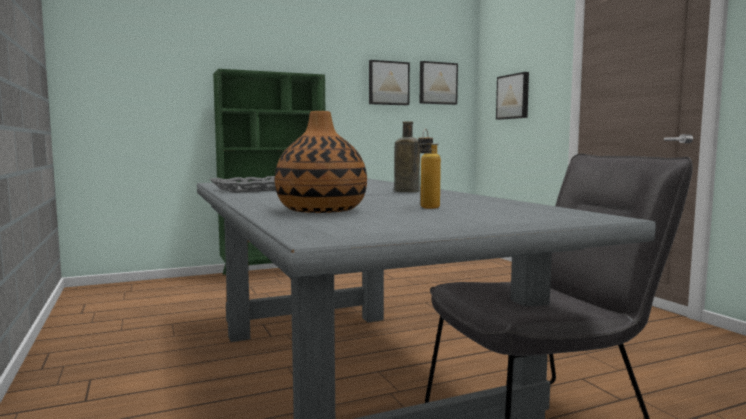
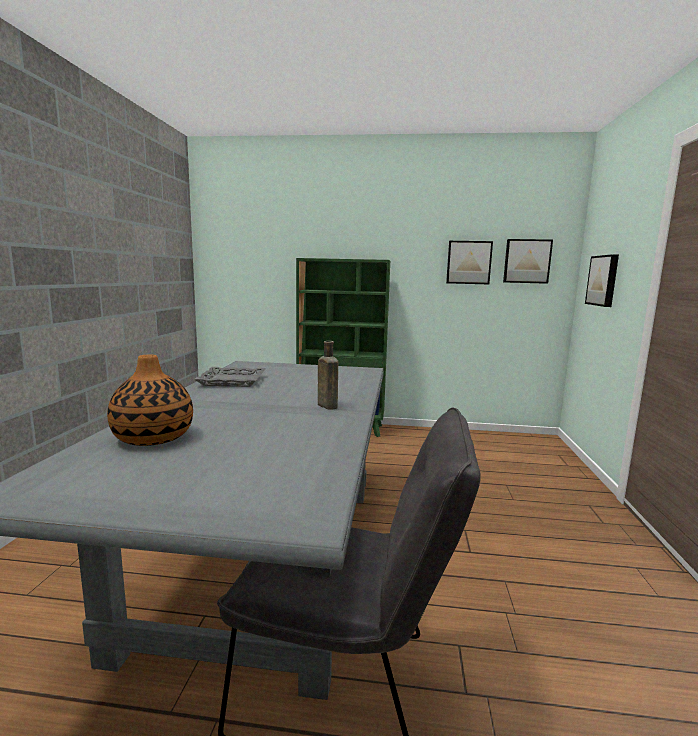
camera: 30 degrees right, 5 degrees up
bottle [418,129,441,209] -> none

